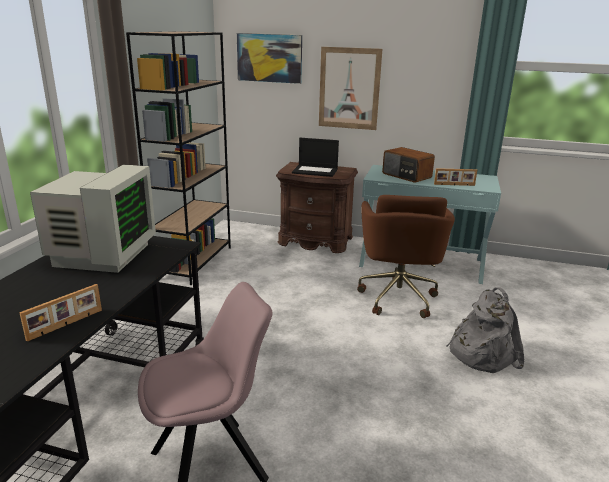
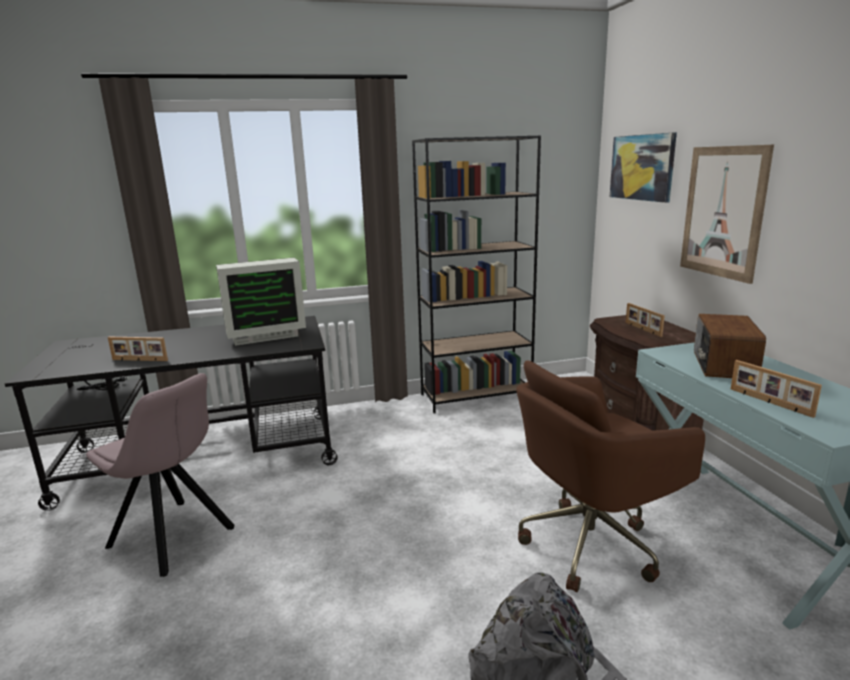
camera: 60 degrees right, 5 degrees down
laptop [292,138,339,177] -> picture frame [626,303,665,337]

